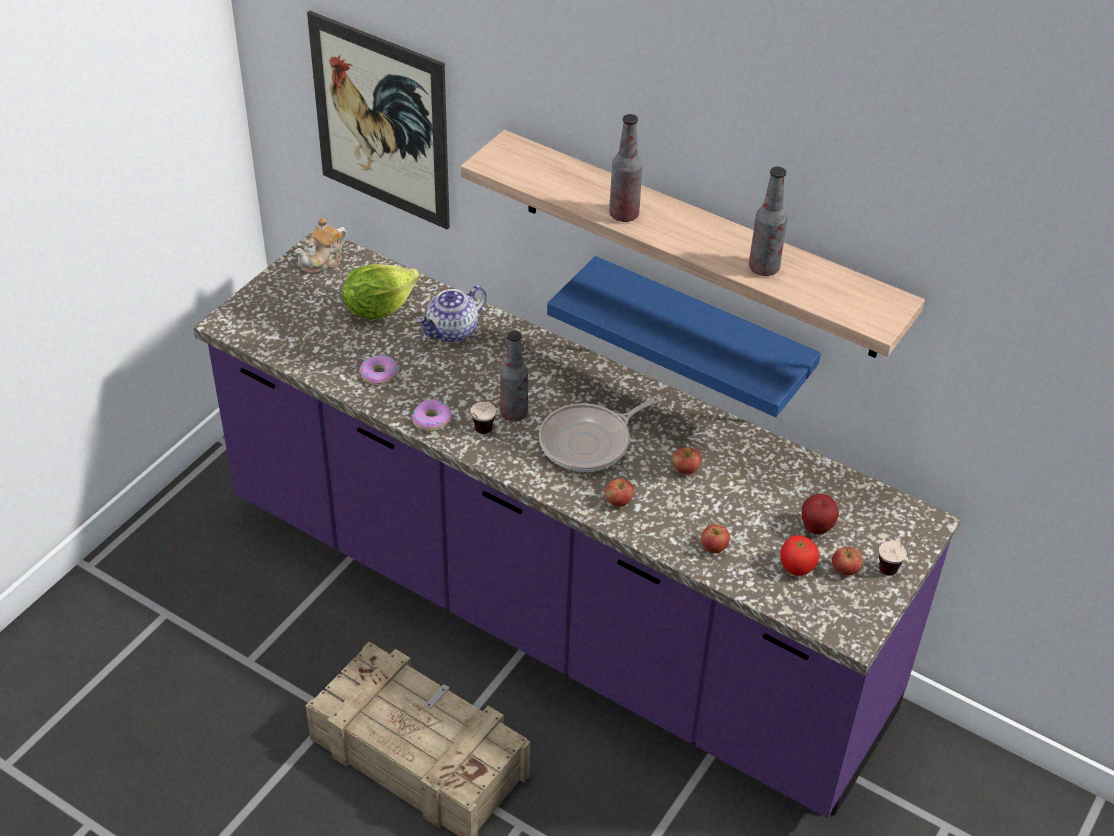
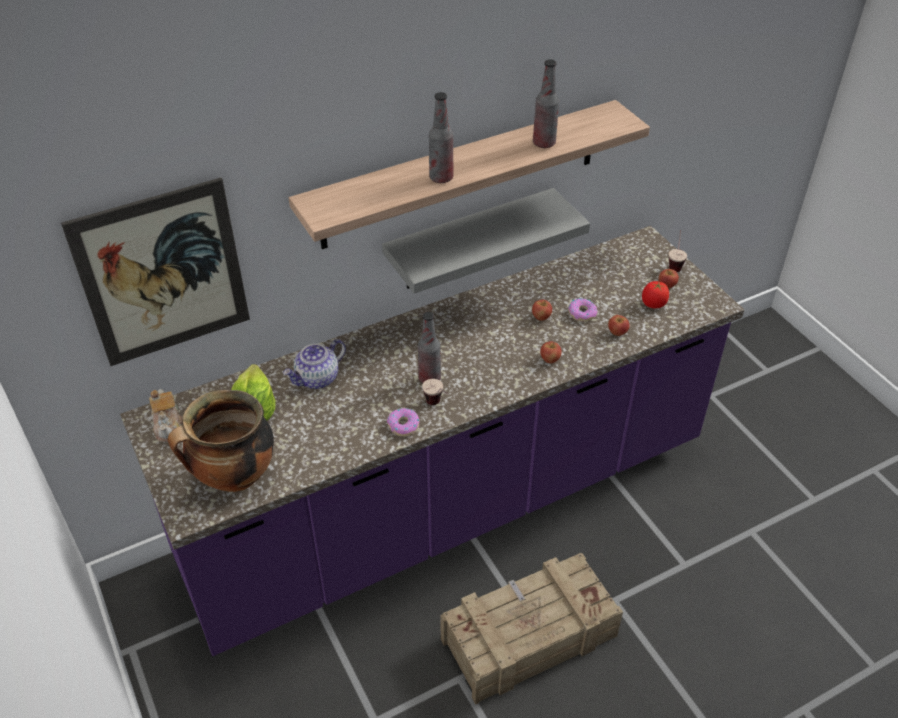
camera: 60 degrees left, 0 degrees up
donut [360,355,398,386] -> donut moved to [568,298,598,322]
teapot [416,285,487,342] -> teapot turned 60 degrees clockwise [283,339,346,389]
frying pan [539,397,660,472] -> none
blue shelf [547,256,821,417] -> grey shelf [382,188,590,294]
apple [802,494,839,534] -> none
none -> cooking pot [168,390,274,492]

